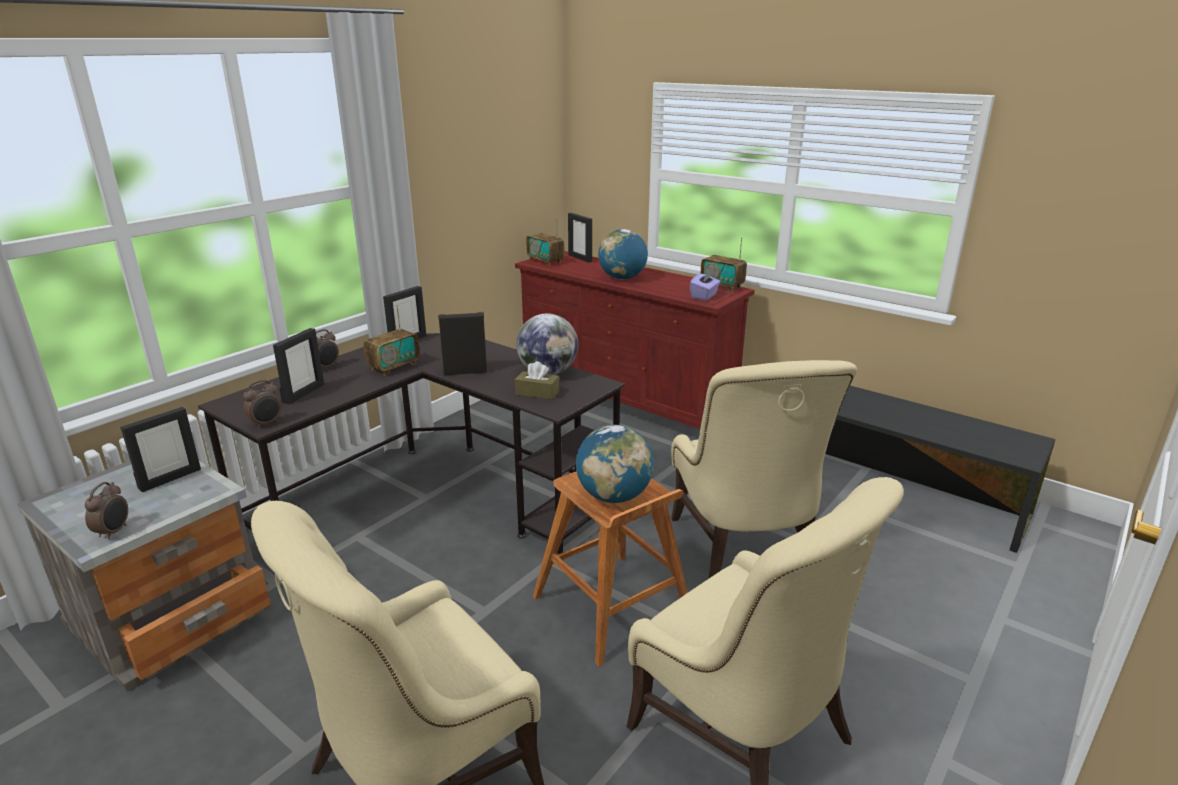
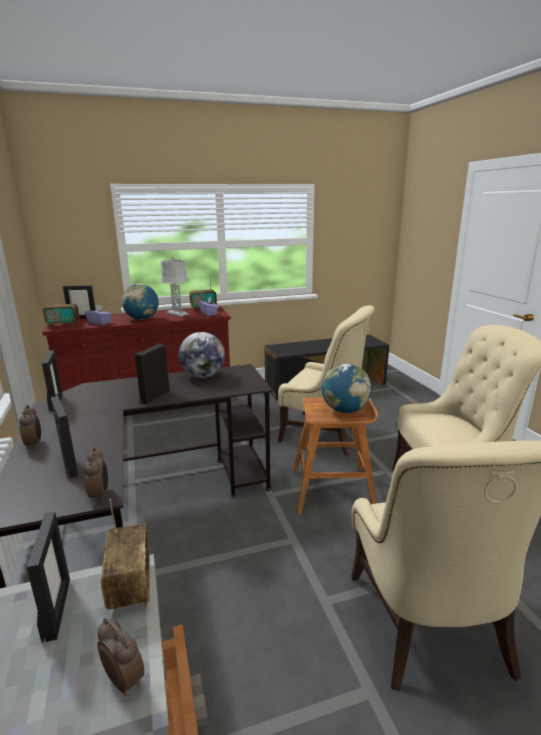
camera: 55 degrees left, 5 degrees down
radio [364,305,420,376] -> radio moved to [101,499,150,613]
brown tissue box [515,361,559,400] -> none
none -> purple tissue box [85,305,112,325]
none -> grey table lamp [160,257,189,316]

